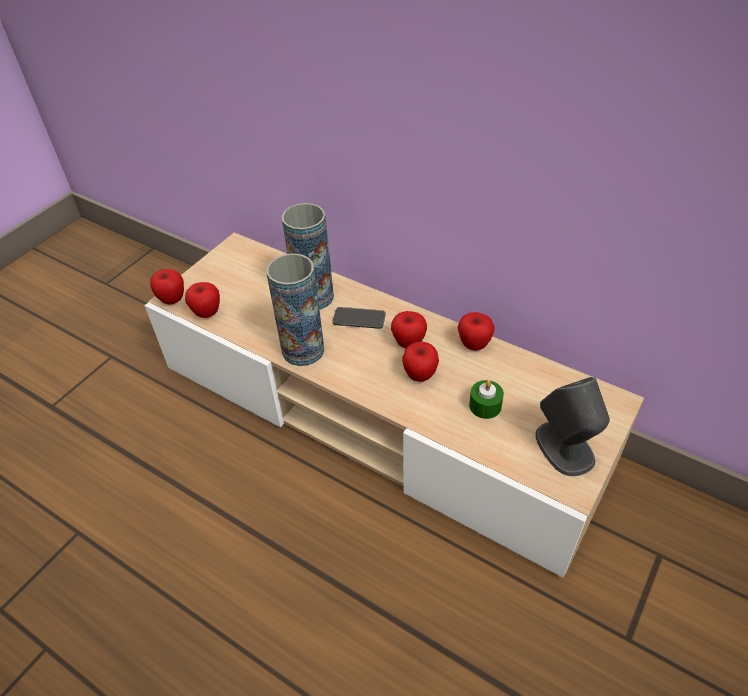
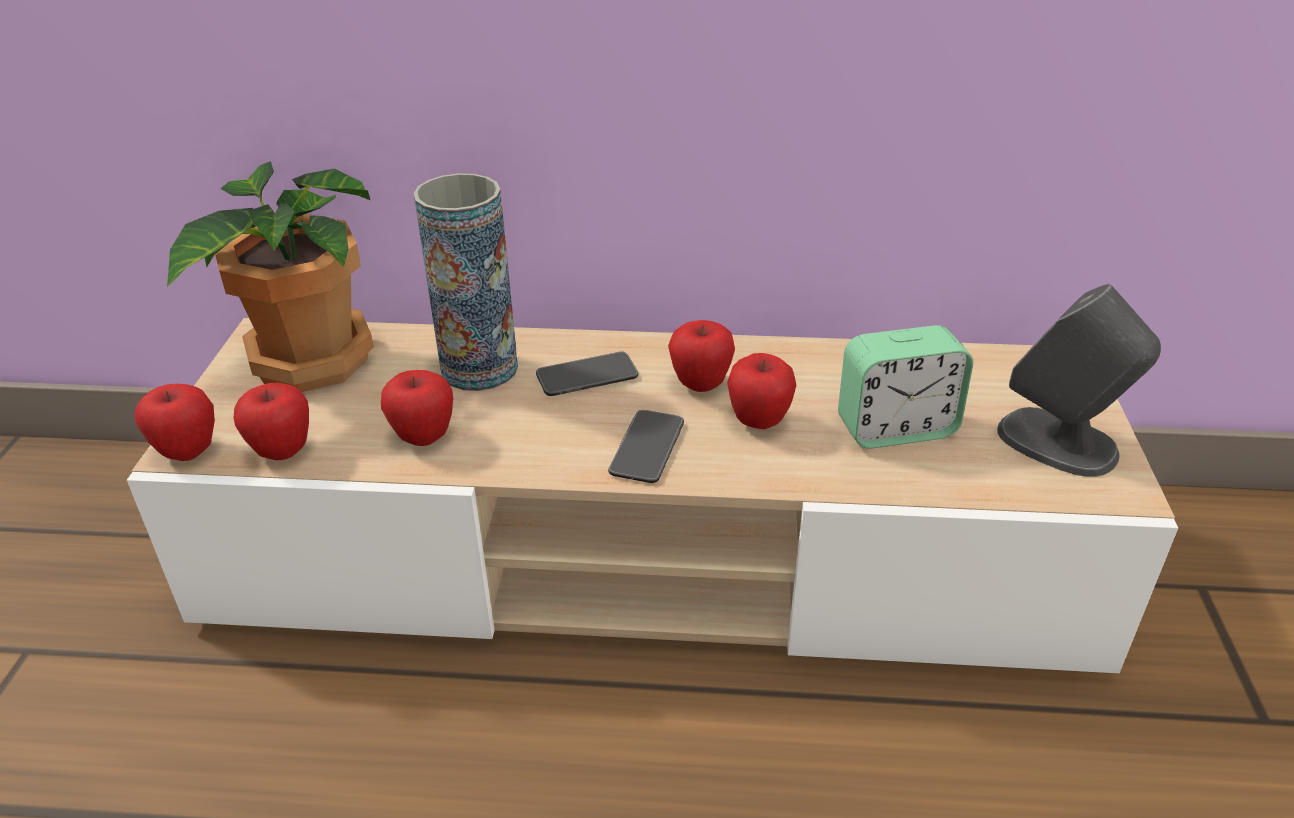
camera: 30 degrees left, 10 degrees down
vase [267,253,324,366] -> none
apple [457,312,495,351] -> apple moved to [381,370,453,446]
green candle [469,380,504,419] -> alarm clock [838,325,973,449]
none -> potted plant [167,161,374,392]
none -> phone [608,410,684,483]

